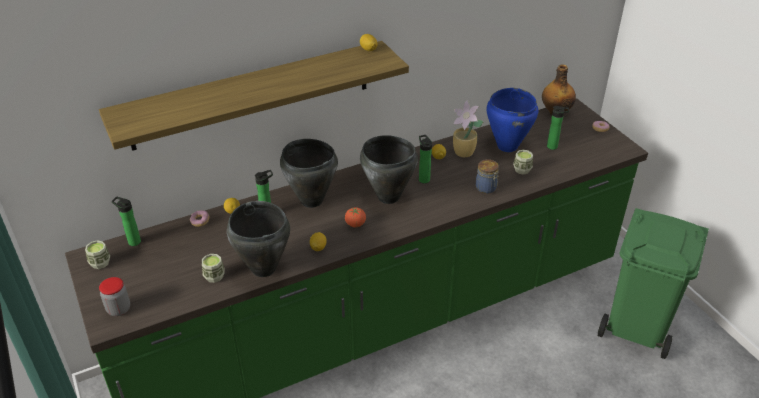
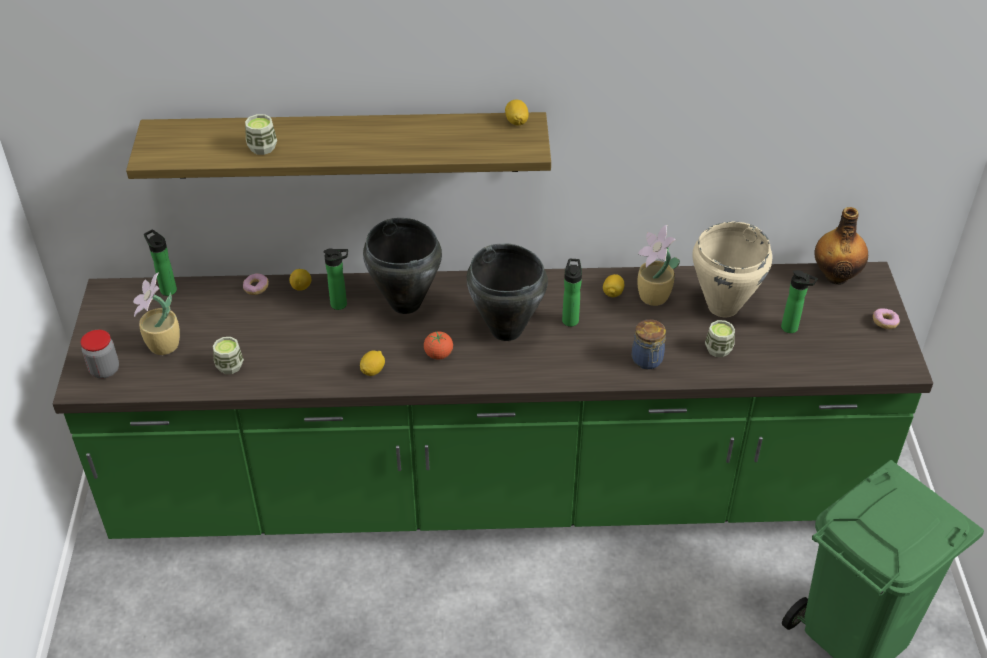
camera: 25 degrees right, 5 degrees up
cup [85,240,110,269] -> cup moved to [245,114,277,155]
black cooking pot [227,201,290,277] -> none
blue cooking pot [487,88,538,152] -> beige cooking pot [692,222,772,317]
none -> potted plant [133,273,180,355]

